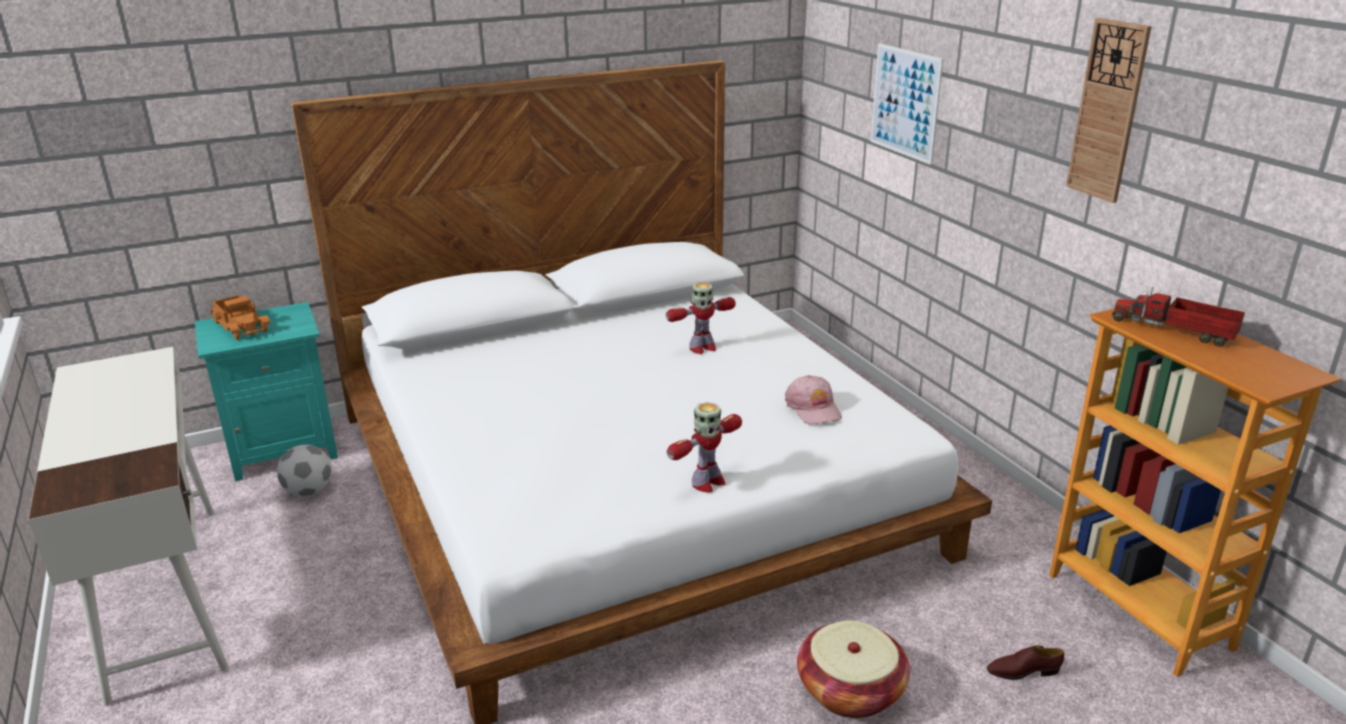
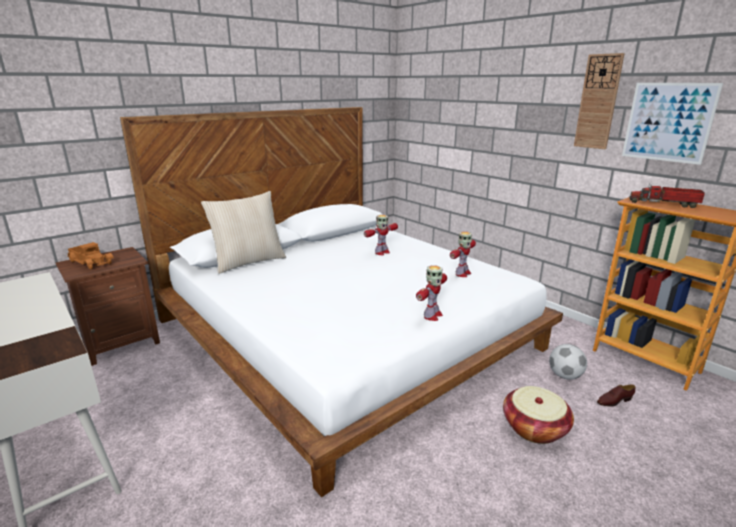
camera: 15 degrees left, 5 degrees down
turquoise nightstand [195,302,338,482] -> brown nightstand [56,247,160,366]
football [277,445,332,496] -> football moved to [549,344,587,380]
pink cap [785,375,842,424] -> toy robot [450,232,476,277]
picture [870,43,943,165] -> picture moved to [622,83,723,165]
none -> beige pillow [201,191,286,274]

